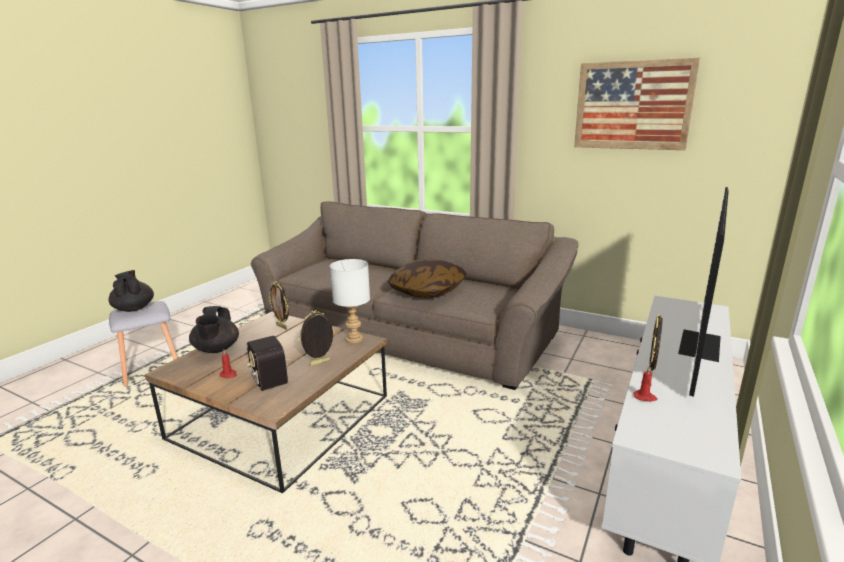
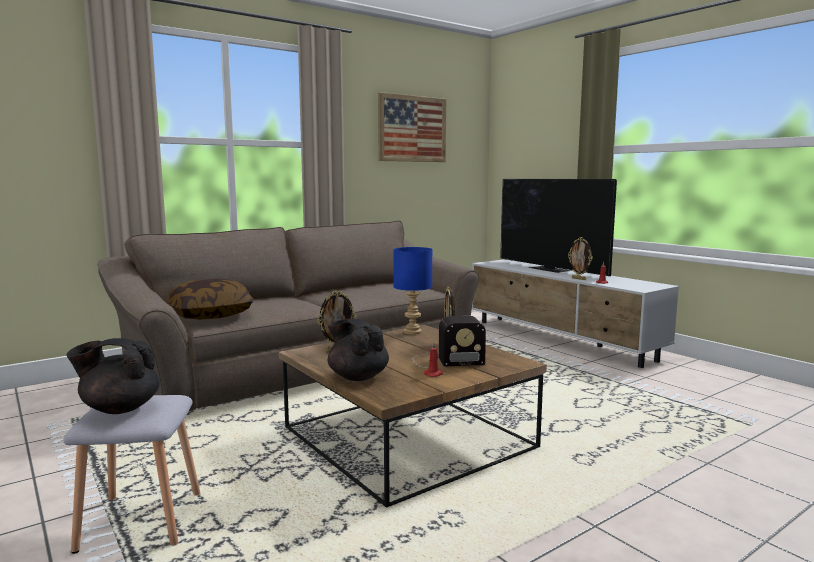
camera: 65 degrees left, 10 degrees down
black teapot [189,306,239,353] -> black teapot turned 150 degrees counterclockwise [328,318,389,381]
white table lamp [330,259,370,344] -> blue table lamp [393,247,433,335]
pillow [387,259,467,298] -> pillow moved to [167,278,254,319]

